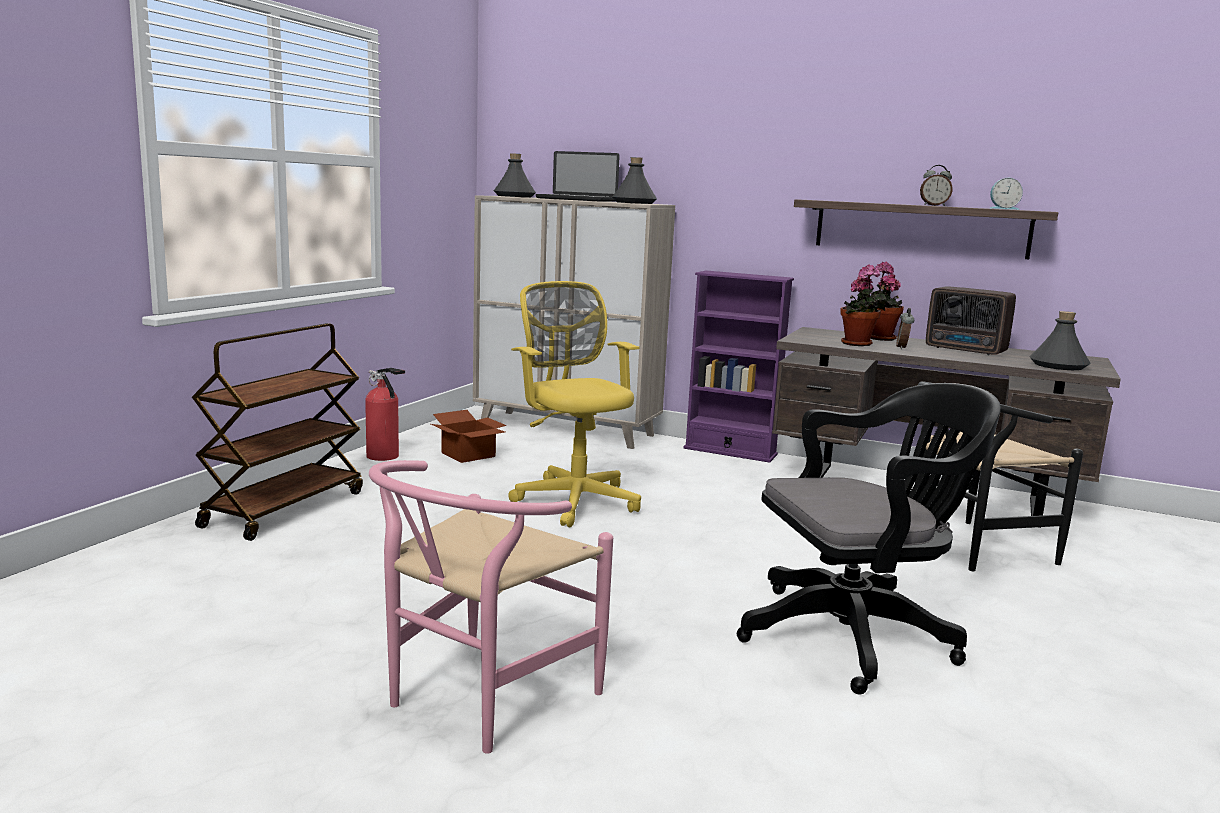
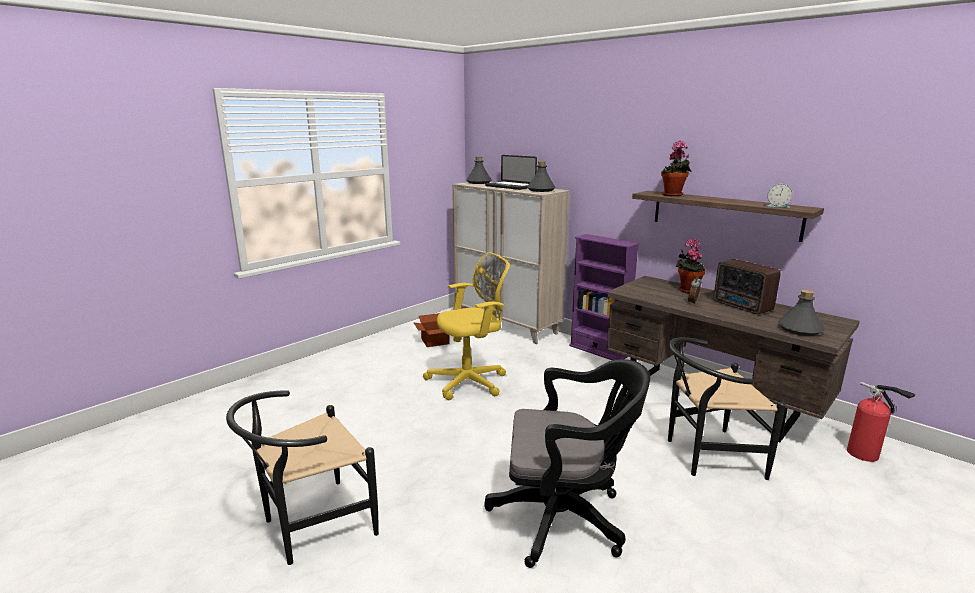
camera: 20 degrees right, 5 degrees up
brown cart [192,323,363,541] -> none
fire extinguisher [365,368,405,461] -> fire extinguisher moved to [847,382,916,462]
pink chair [369,460,613,754] -> black chair [226,390,379,565]
yellow office chair [508,281,641,528] -> yellow office chair turned 75 degrees clockwise [423,252,510,400]
potted plant [841,264,886,346] -> potted plant moved to [661,140,692,197]
alarm clock [920,165,953,206] -> none

